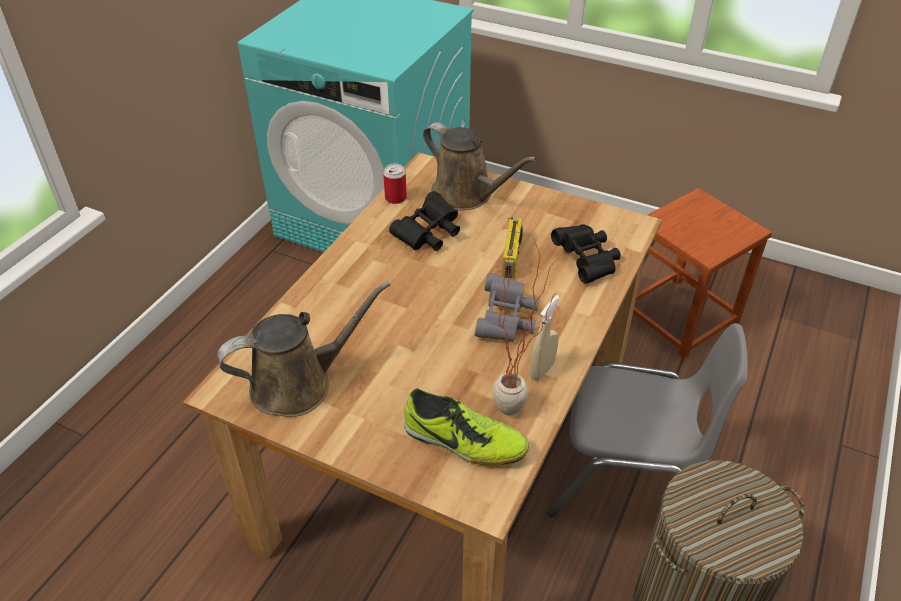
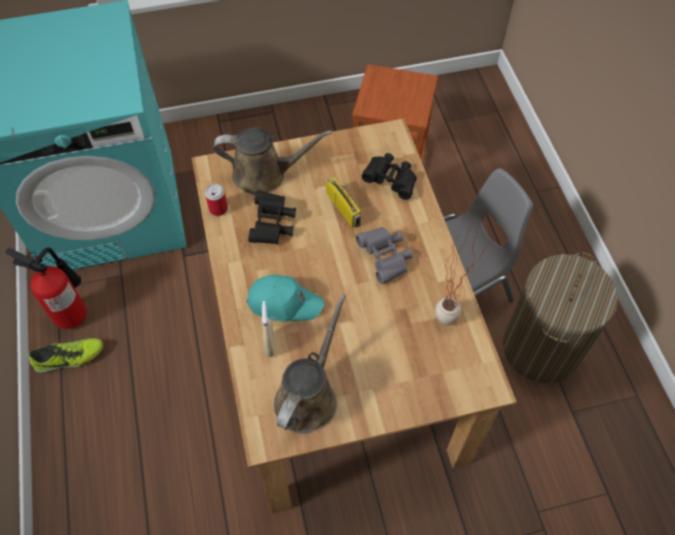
camera: 40 degrees left, 15 degrees up
shoe [404,388,529,466] -> shoe moved to [29,338,103,373]
beige spray bottle [530,295,560,381] -> beige spray bottle moved to [262,301,274,357]
none -> fire extinguisher [6,248,87,329]
none -> turquoise cap [246,275,324,322]

